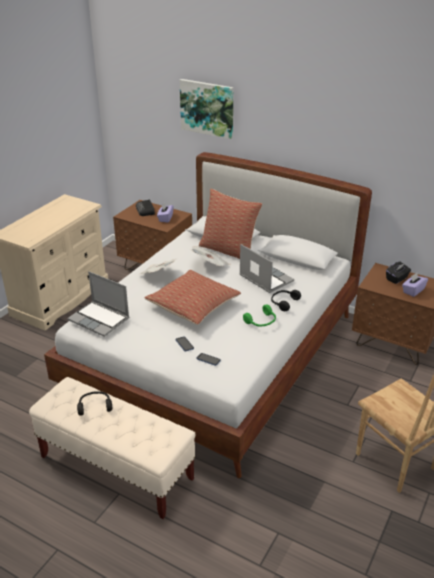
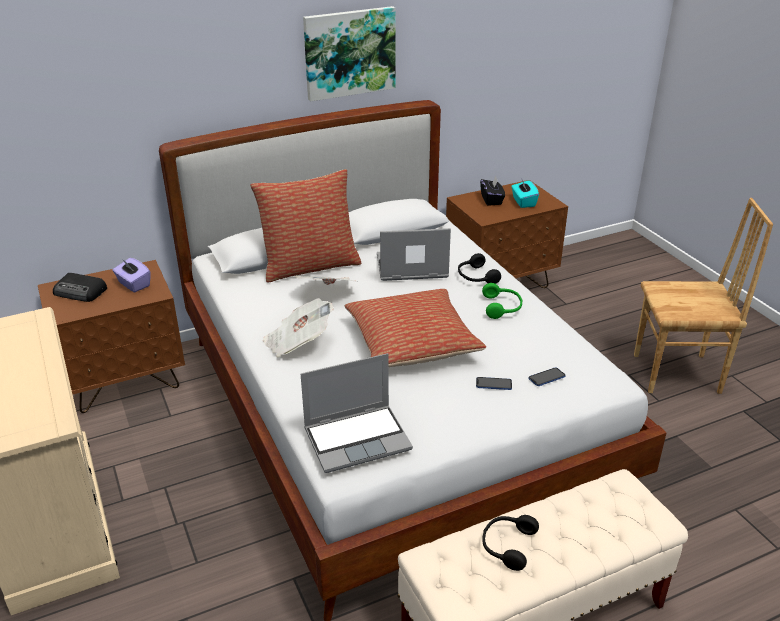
camera: 55 degrees left, 0 degrees up
picture [180,79,234,139] -> picture moved to [303,6,396,102]
purple tissue box [402,273,428,297] -> turquoise tissue box [511,178,539,208]

